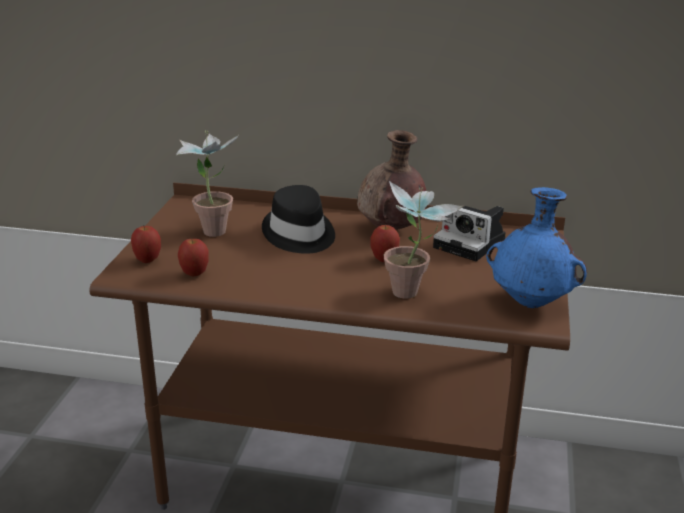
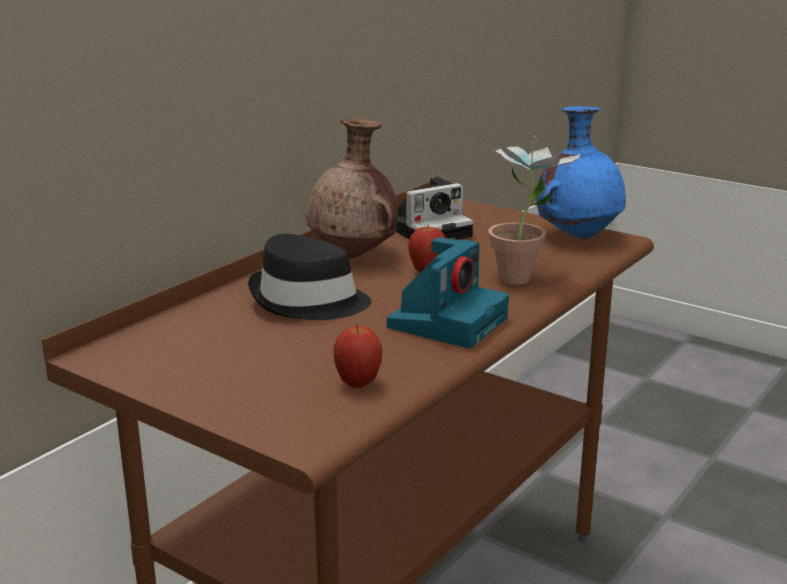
camera: 65 degrees left, 5 degrees down
apple [131,226,161,263] -> none
potted plant [176,131,238,237] -> none
none -> camera [387,237,509,348]

